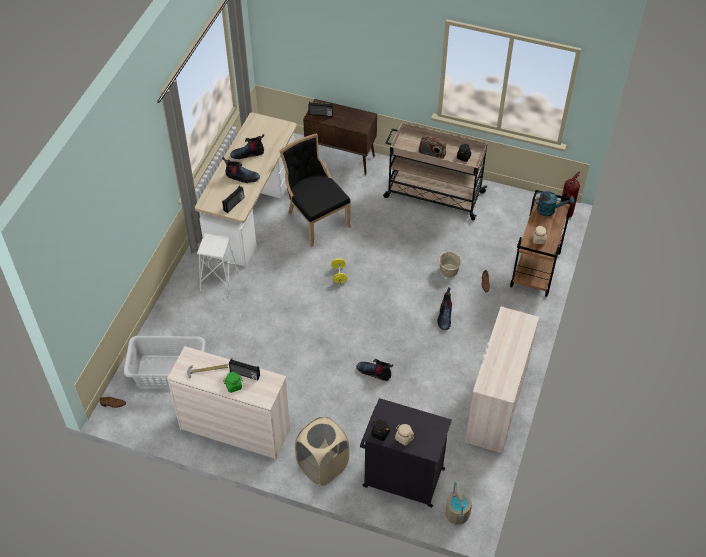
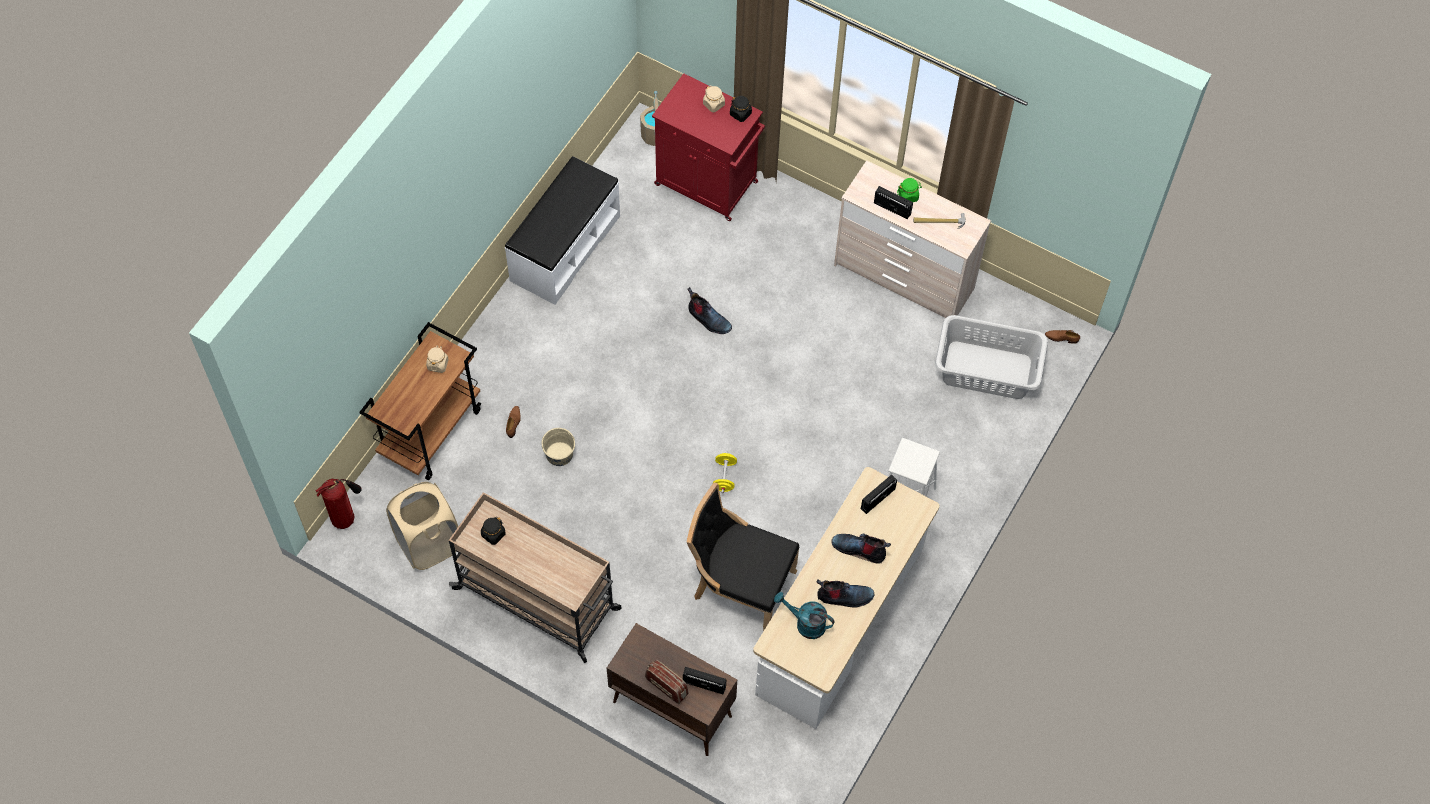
camera: 170 degrees left, 10 degrees up
black chair [280,134,351,247] -> black chair turned 135 degrees clockwise [687,482,800,631]
beige laundry basket [295,417,349,486] -> beige laundry basket moved to [386,482,458,570]
black cabinet [360,398,452,508] -> red cabinet [652,73,765,221]
radio [419,136,446,159] -> radio moved to [645,660,689,704]
boot [437,287,452,330] -> none
beige dresser [465,306,539,454] -> white bench [505,156,620,305]
turquoise watering can [534,191,575,216] -> turquoise watering can moved to [774,592,835,639]

